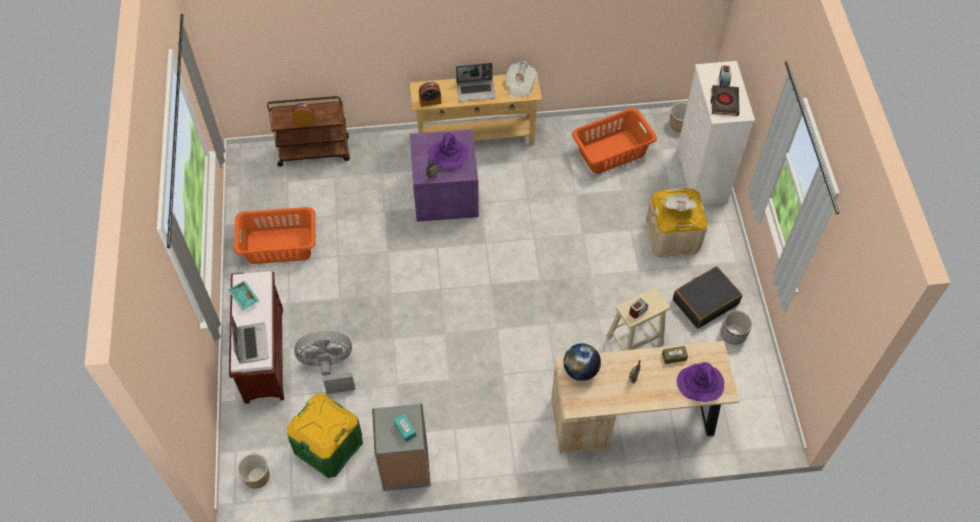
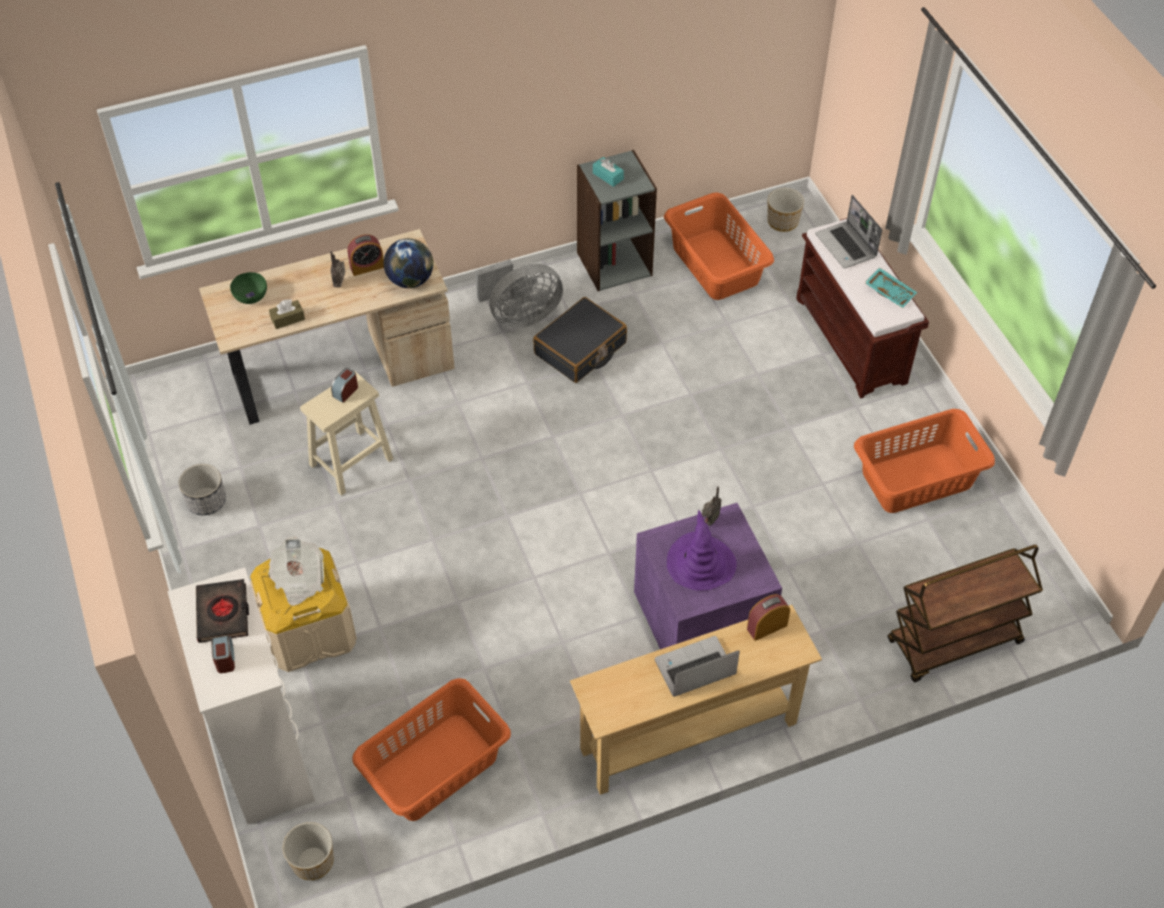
camera: 165 degrees right, 5 degrees down
green storage box [287,393,363,478] -> orange laundry basket [664,192,774,300]
alarm clock [292,103,315,126] -> alarm clock moved to [347,234,384,276]
grey fan [294,331,355,394] -> grey fan moved to [475,259,563,328]
newspaper [505,61,537,98] -> none
black suitcase [673,266,742,329] -> black suitcase moved to [533,297,627,383]
purple hat [677,362,724,402] -> green bowl [230,272,267,304]

